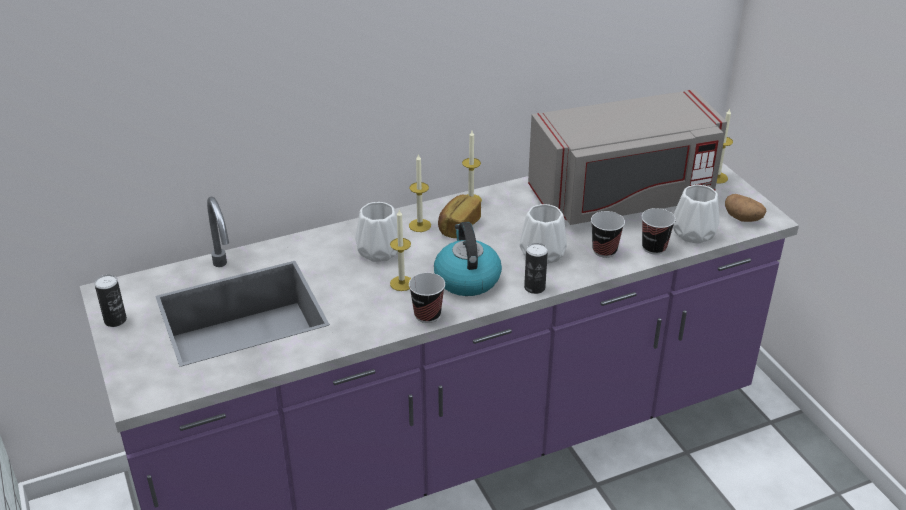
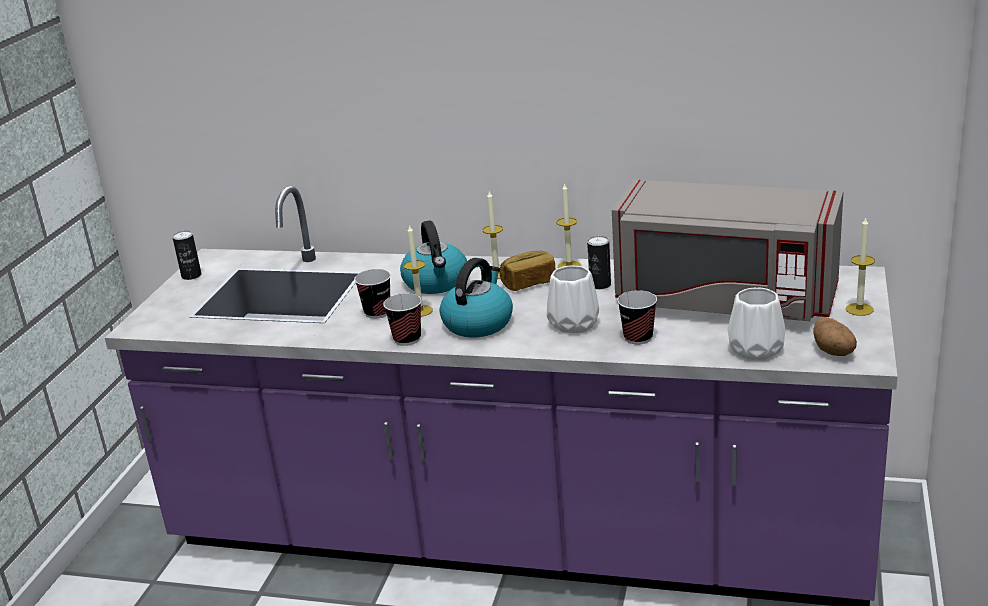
camera: 40 degrees right, 10 degrees down
white vase [355,202,398,262] -> kettle [400,220,467,294]
can [524,243,548,294] -> can moved to [587,236,611,289]
cup [642,208,676,255] -> cup moved to [354,269,391,319]

